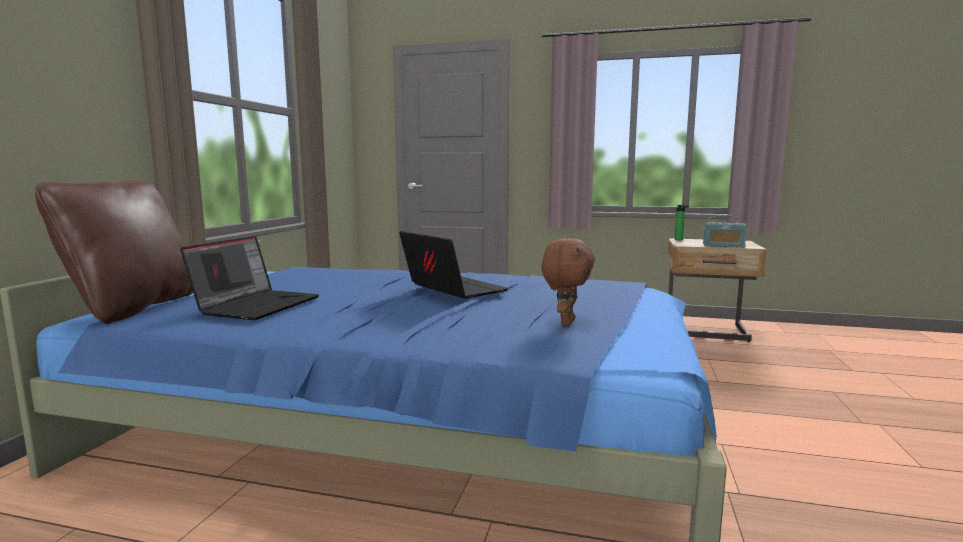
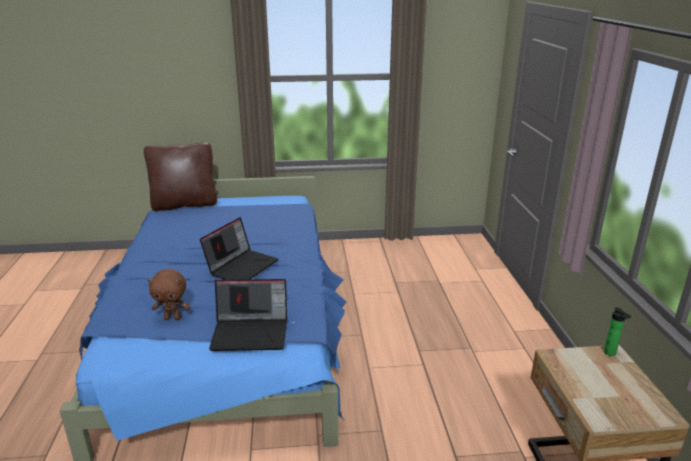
camera: 70 degrees right, 15 degrees up
laptop [180,236,319,320] -> laptop moved to [209,279,287,351]
radio [703,215,747,248] -> none

